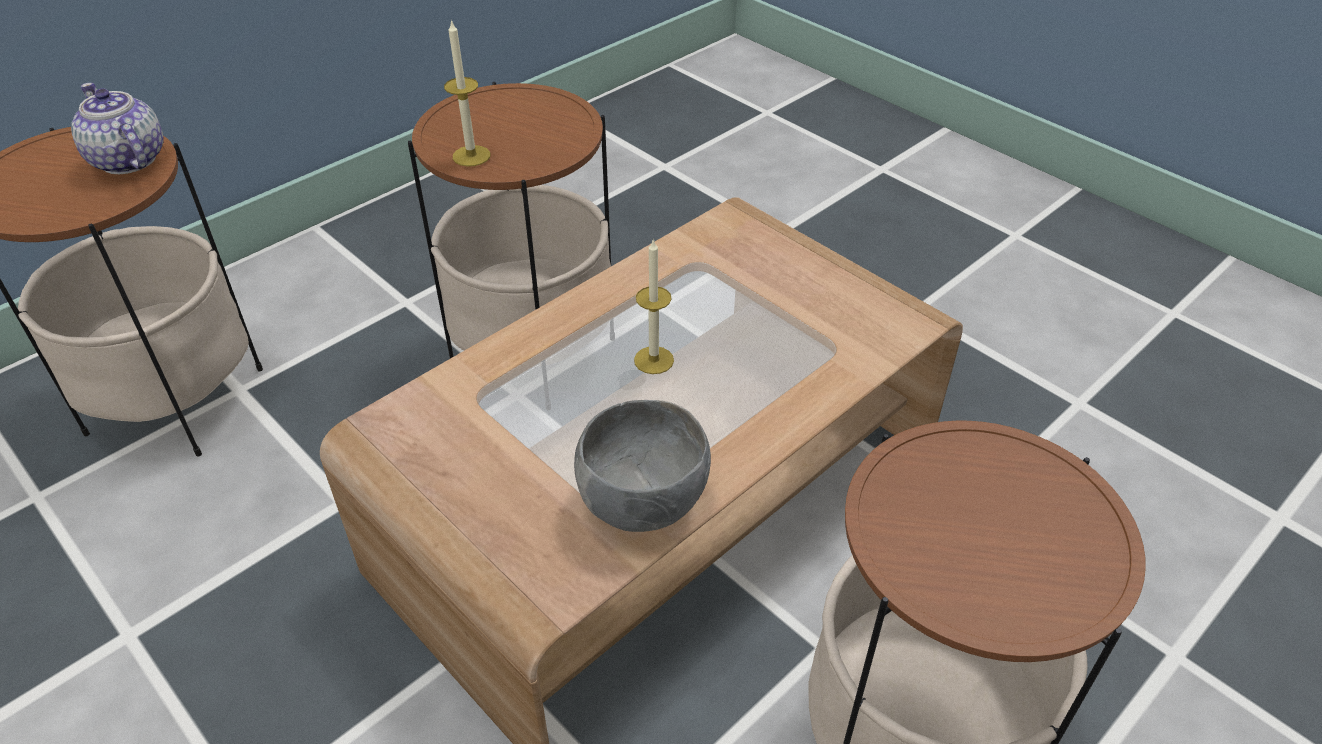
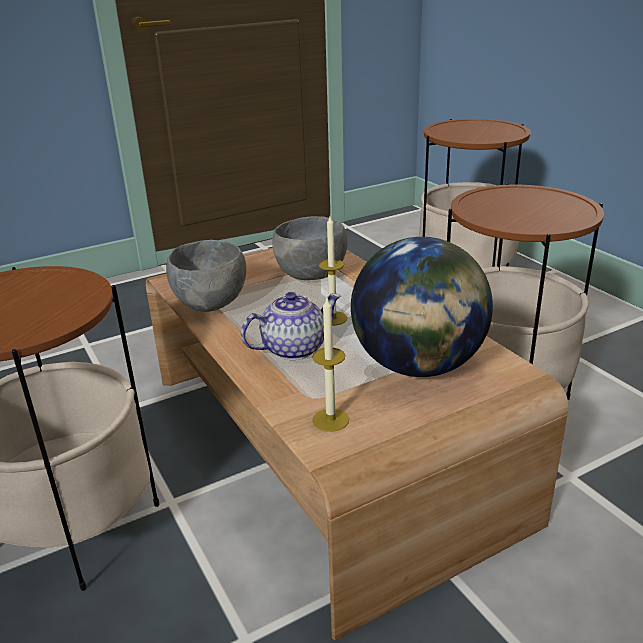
camera: 105 degrees right, 15 degrees down
teapot [71,83,164,174] -> teapot moved to [241,292,341,360]
candle [444,19,490,167] -> candle moved to [312,298,349,432]
none -> grey bowl [272,216,347,280]
none -> globe [351,237,493,377]

